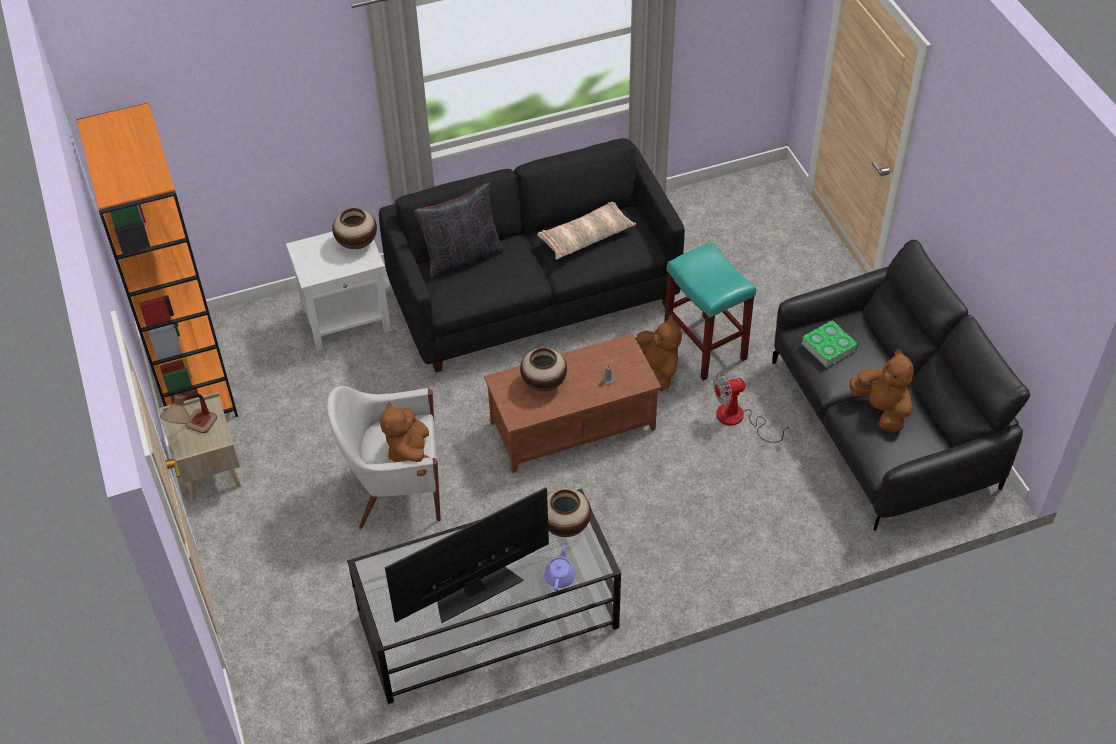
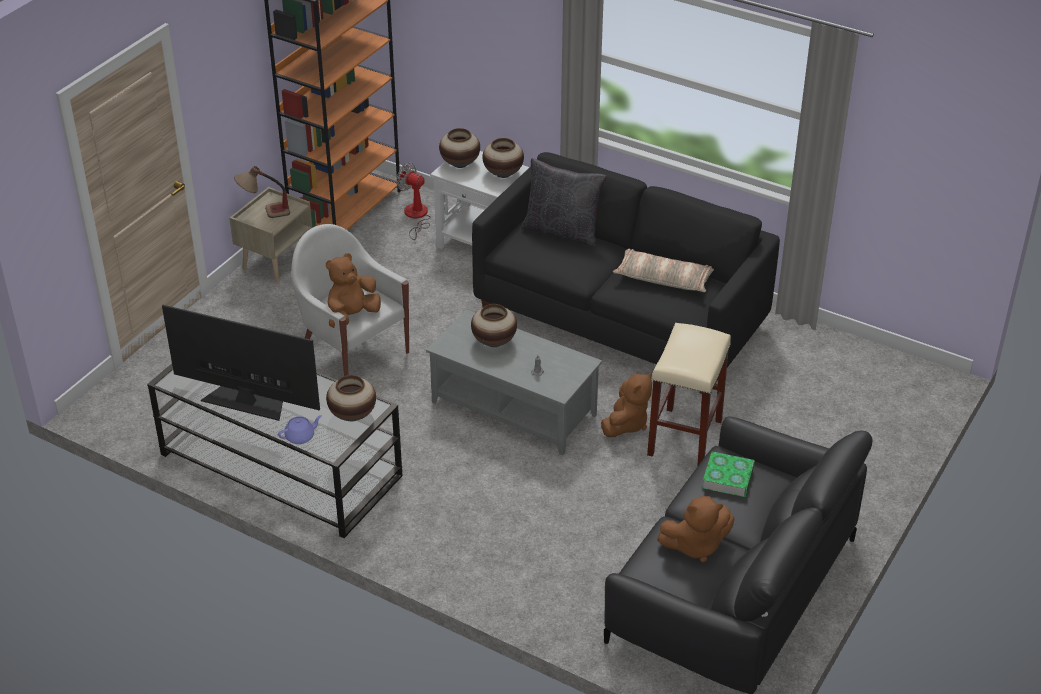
camera: 50 degrees right, 10 degrees down
brown coffee table [484,333,661,473] -> grey coffee table [426,310,602,455]
turquoise stool [664,242,756,381] -> beige stool [647,323,731,467]
fan [713,373,791,443] -> fan moved to [396,163,431,240]
brown plush toy [849,349,914,432] -> brown plush toy turned 60 degrees clockwise [657,496,735,562]
none -> vase [439,128,480,168]

